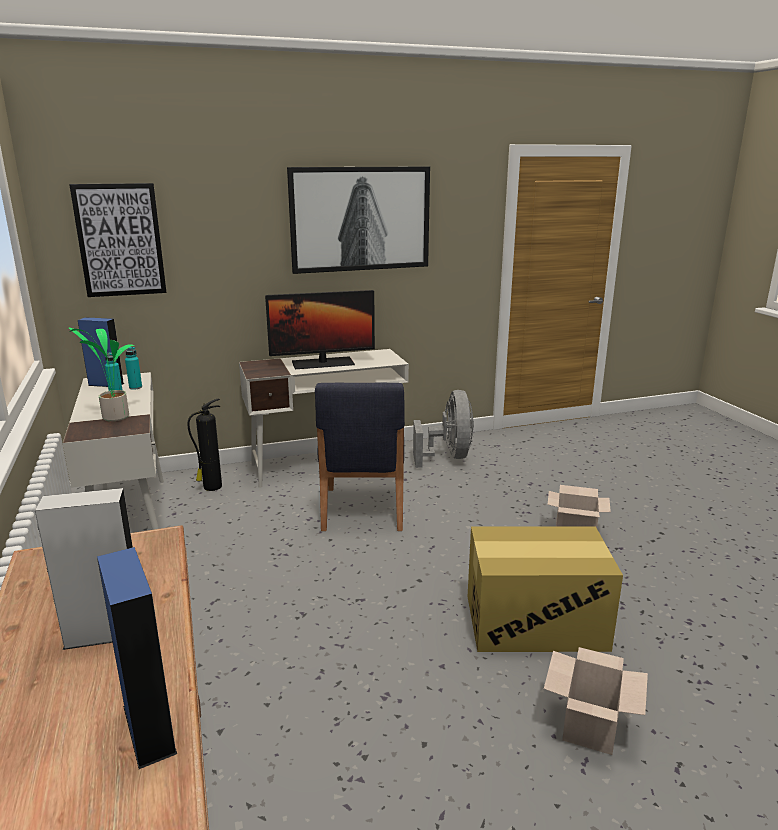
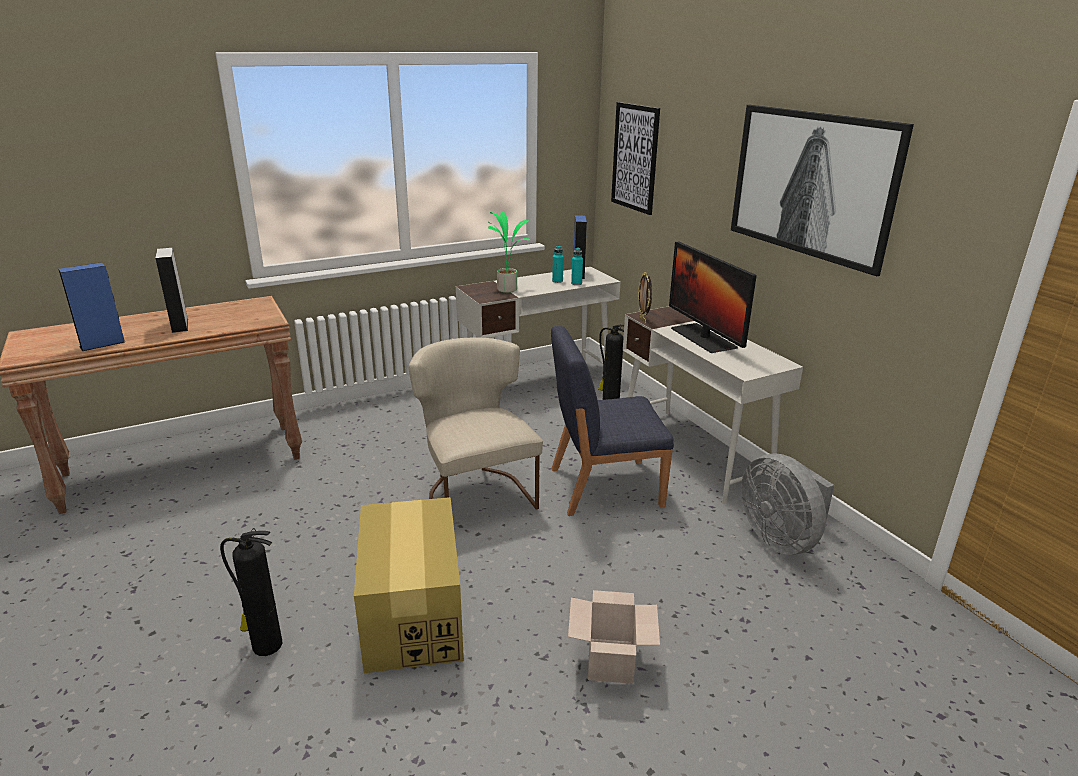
camera: 80 degrees right, 5 degrees up
grey fan [413,390,474,468] -> grey fan turned 75 degrees clockwise [741,453,834,555]
cardboard box [544,647,648,755] -> fire extinguisher [220,528,282,656]
none -> beige chair [409,338,543,510]
none -> picture frame [638,272,652,323]

